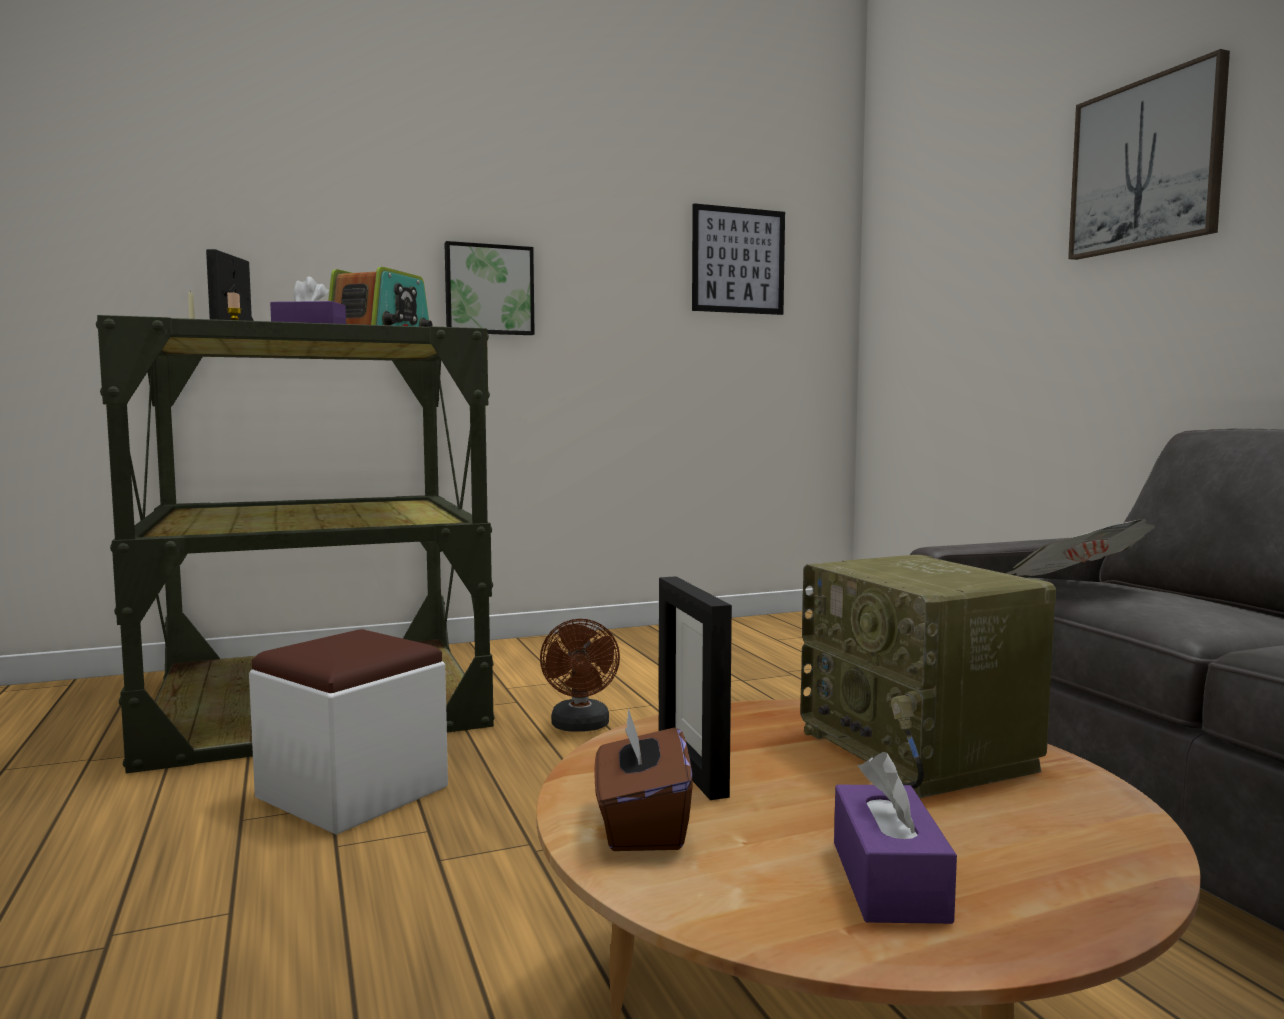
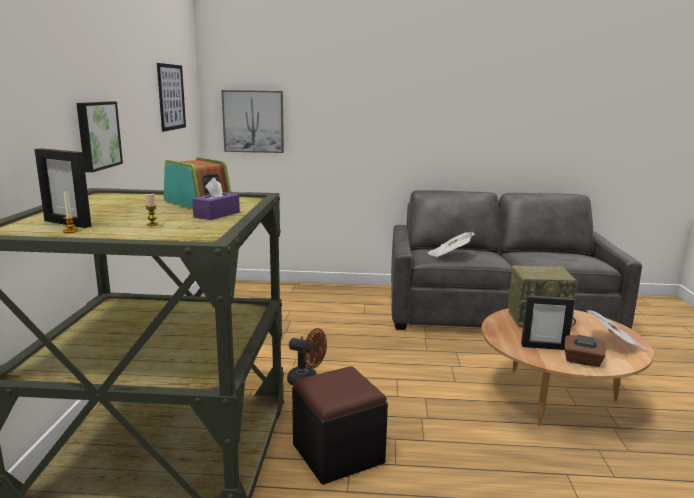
camera: 65 degrees left, 10 degrees up
white ottoman [249,629,448,835] -> black ottoman [292,366,388,485]
purple tissue box [834,752,957,924] -> newspaper [586,310,648,350]
picture [1068,49,1230,260] -> picture moved to [222,90,284,153]

